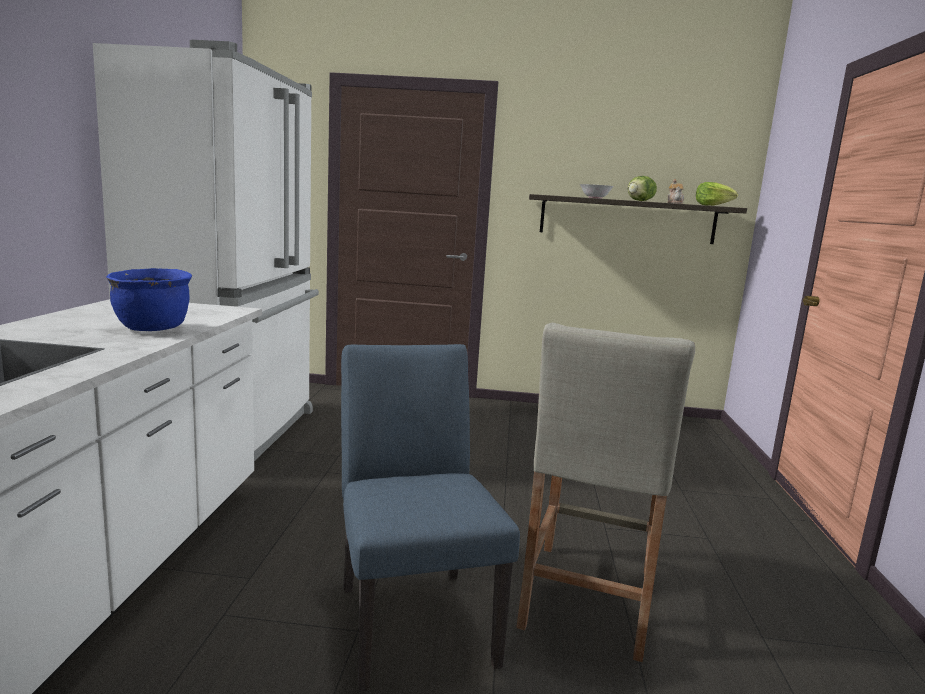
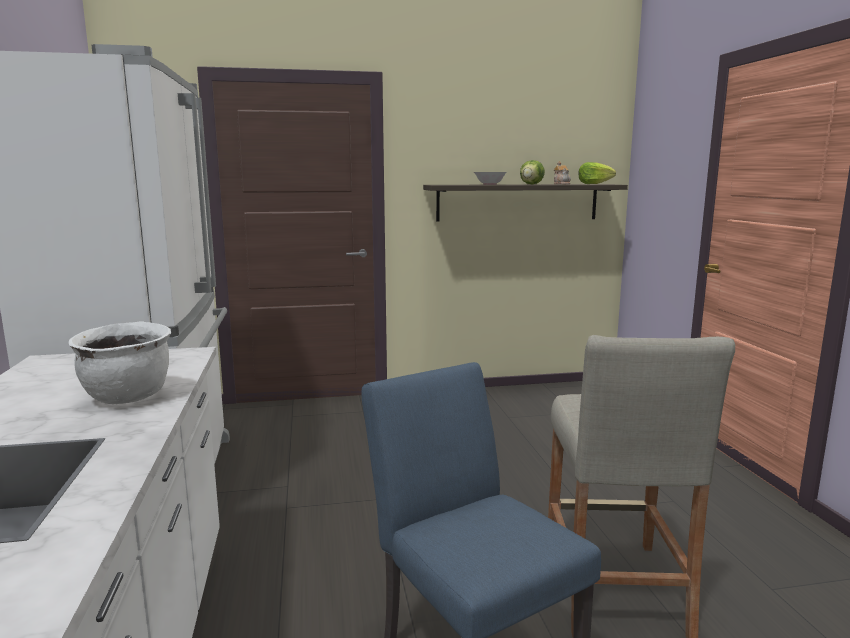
camera: 15 degrees left, 0 degrees up
blue cooking pot [106,268,192,331] -> white cooking pot [69,321,171,404]

